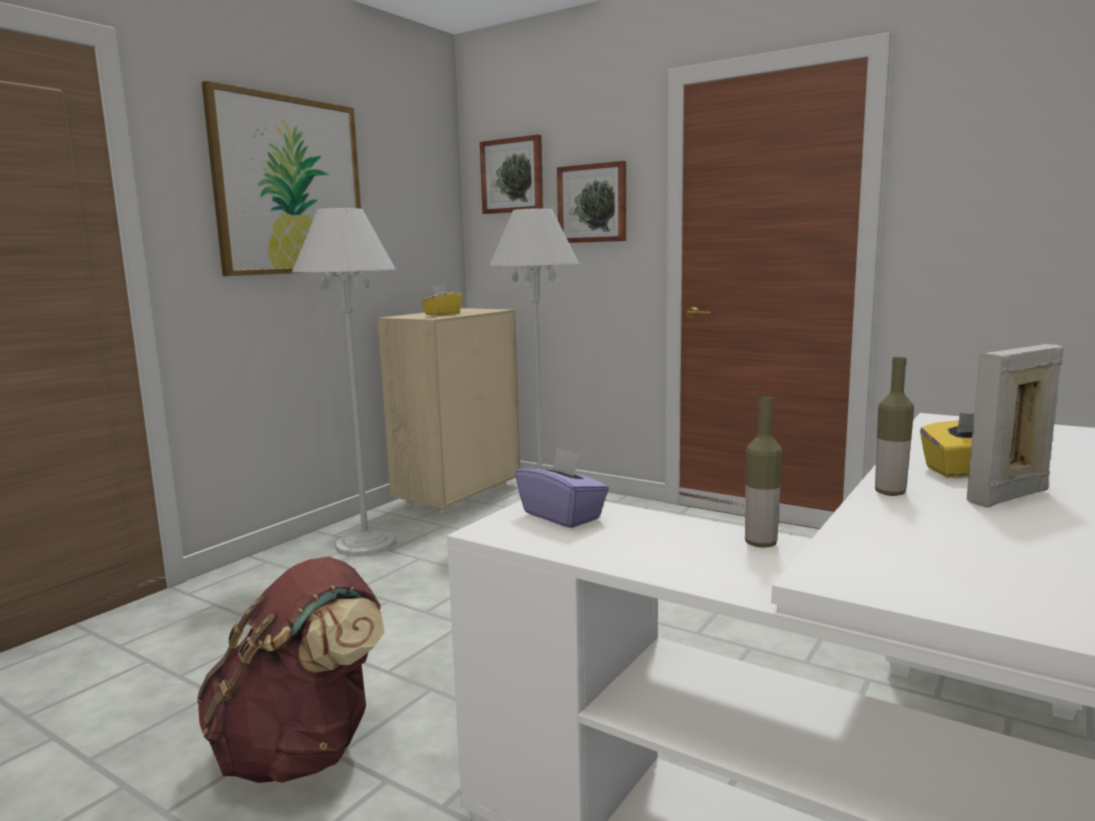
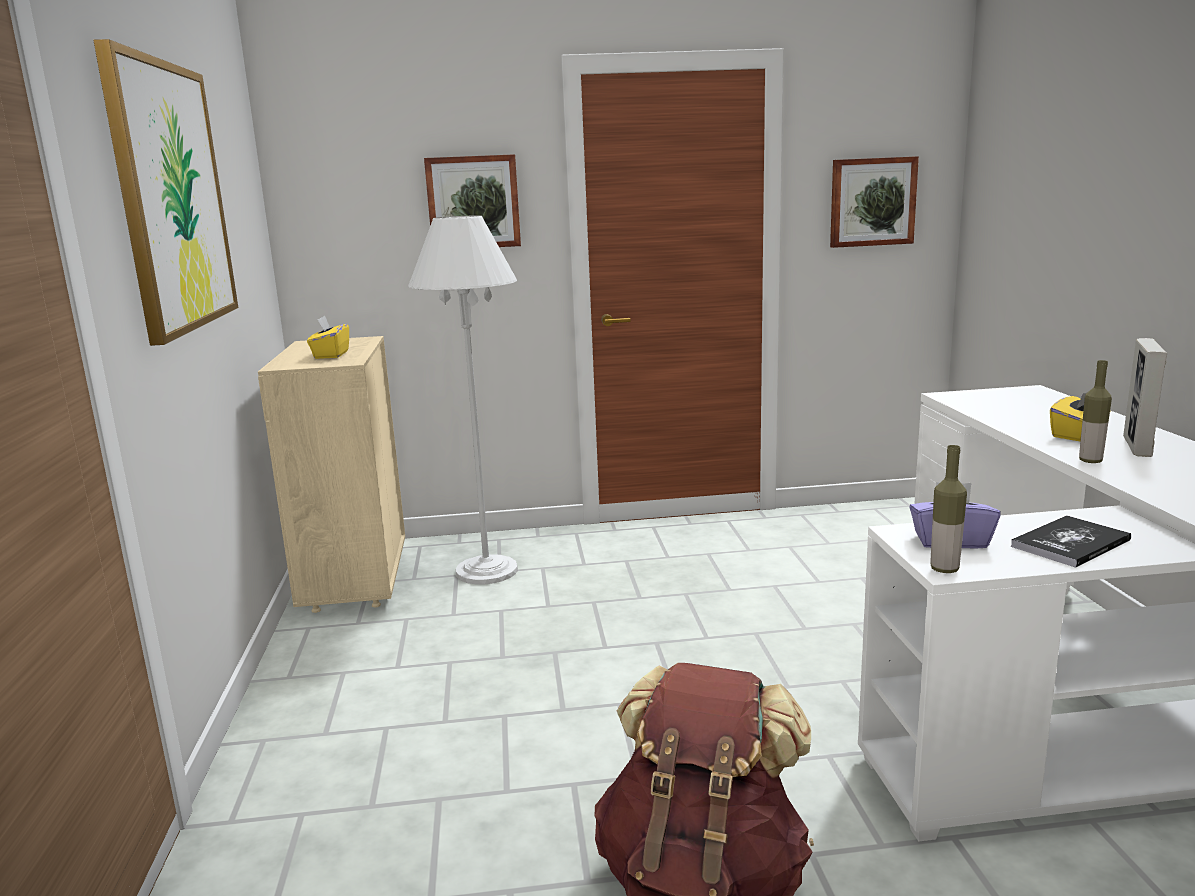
camera: 40 degrees left, 5 degrees up
white floor lamp [292,208,396,556] -> none
picture [480,134,543,214] -> picture moved to [830,156,919,248]
bottle [745,396,782,548] -> bottle moved to [930,445,967,573]
none -> book [1011,515,1131,568]

